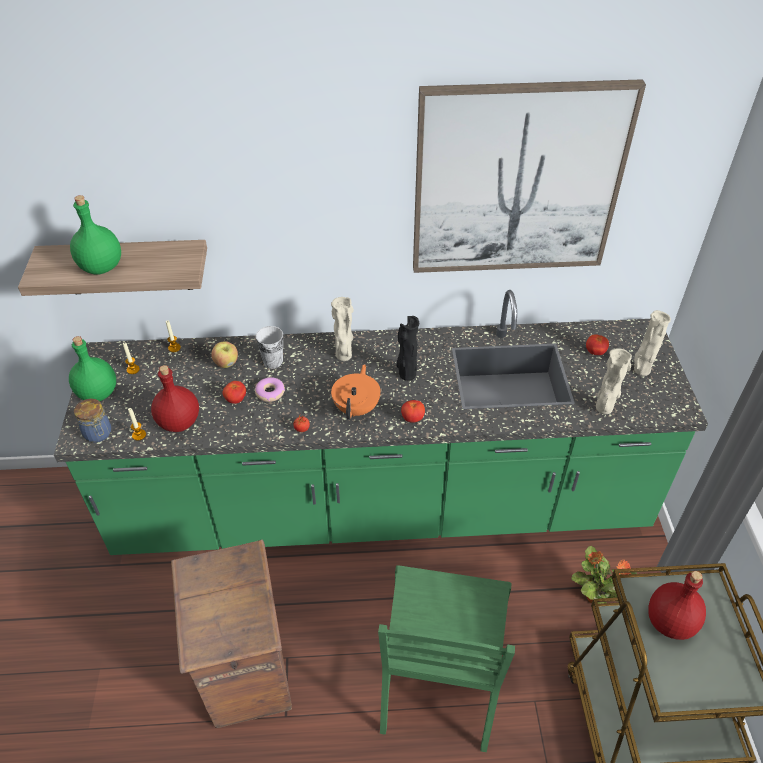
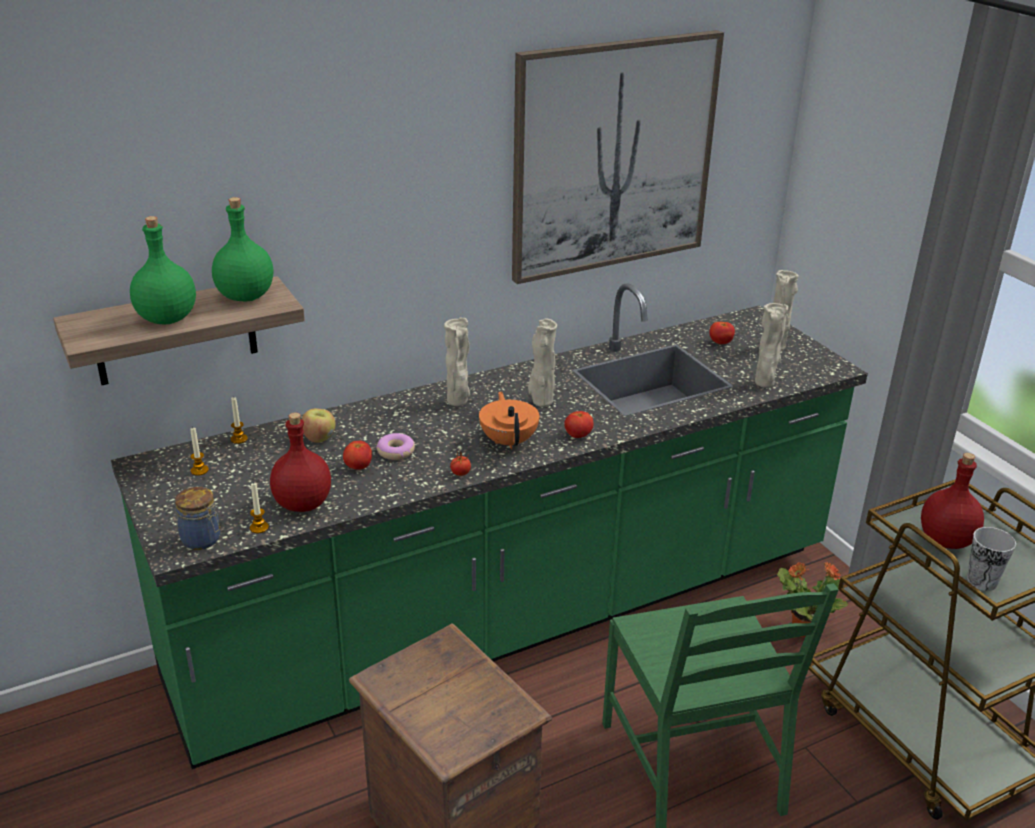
camera: 25 degrees left, 15 degrees down
green bottle [69,336,116,401] -> green bottle moved to [212,197,273,301]
cup [256,326,283,369] -> cup moved to [967,527,1016,591]
black vase [396,316,419,381] -> beige vase [528,318,557,407]

